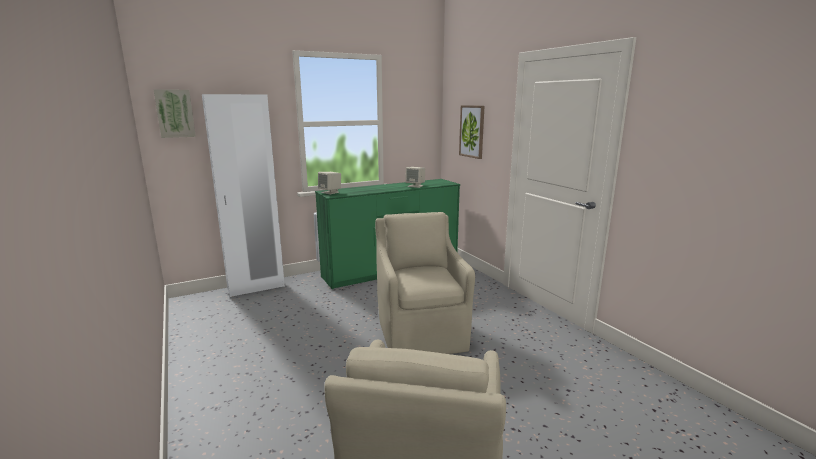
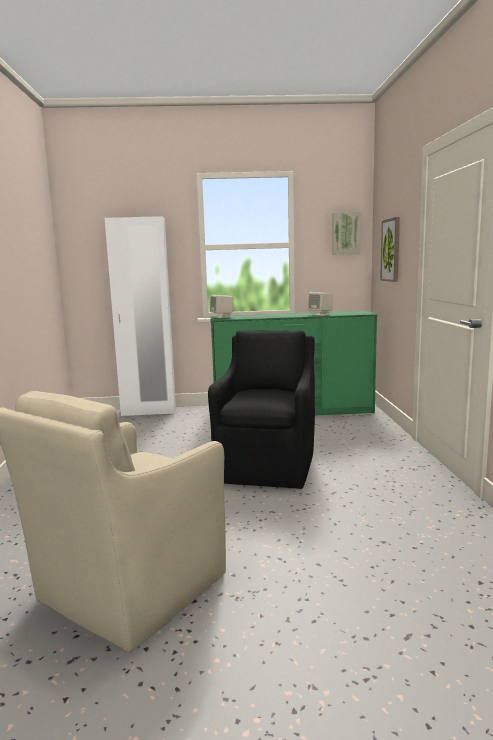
camera: 25 degrees right, 5 degrees down
picture [153,89,196,138] -> picture moved to [332,212,361,255]
beige armchair [375,212,475,354] -> black armchair [208,330,315,489]

